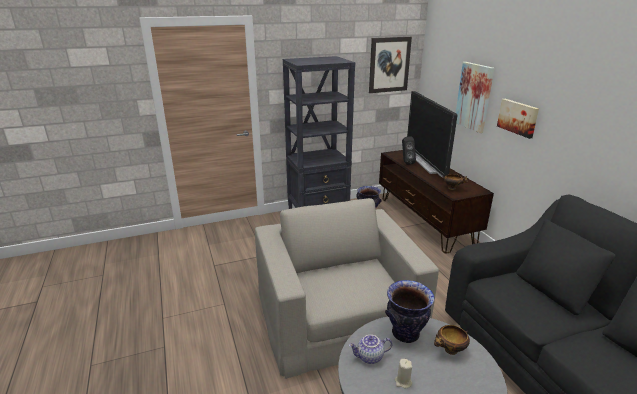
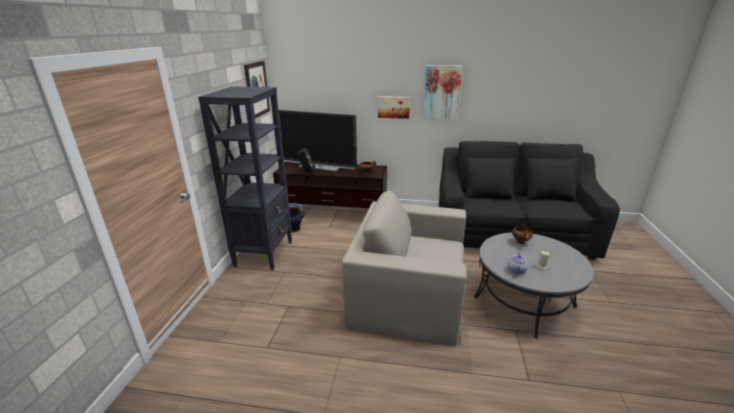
camera: 60 degrees left, 0 degrees up
vase [385,280,435,343] -> none
picture [456,62,494,133] -> picture moved to [423,65,462,120]

